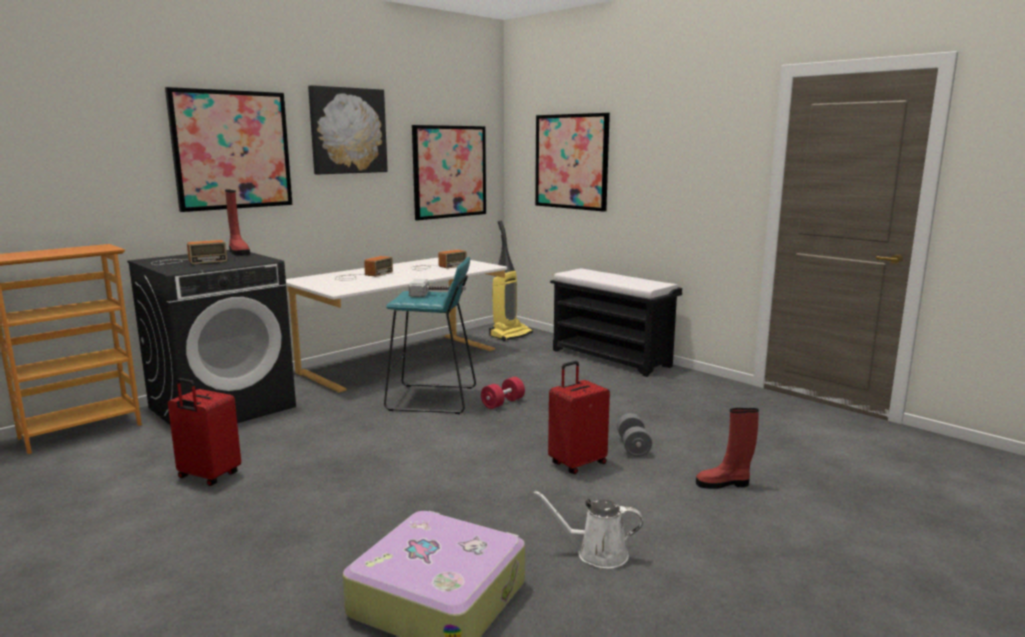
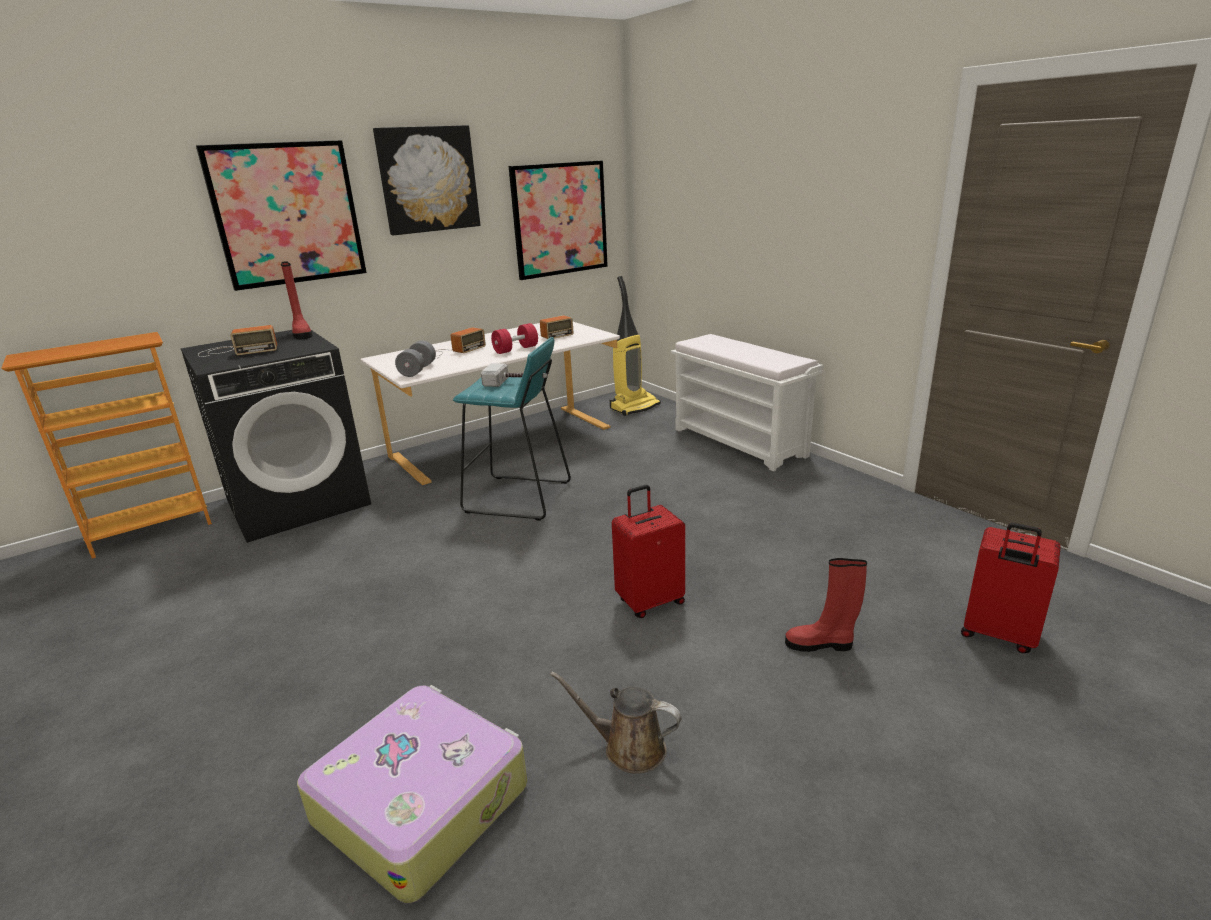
camera: 10 degrees right, 10 degrees up
red suitcase [168,378,241,486] -> red suitcase moved to [961,523,1061,653]
red dumbbell [481,377,525,409] -> red dumbbell moved to [491,323,538,354]
white watering can [534,490,643,569] -> brown watering can [550,671,682,774]
picture [535,113,610,212] -> none
black bench [550,268,682,377] -> white bench [671,334,823,471]
grey dumbbell [617,413,652,457] -> grey dumbbell moved to [395,340,436,377]

